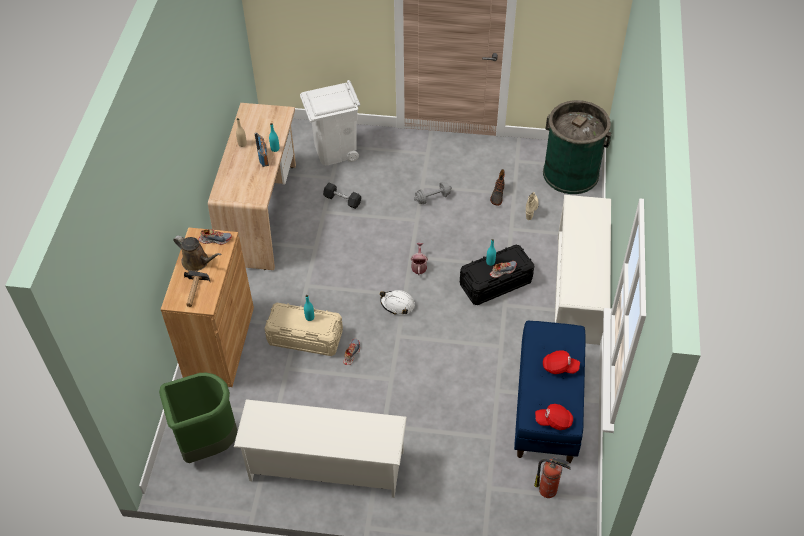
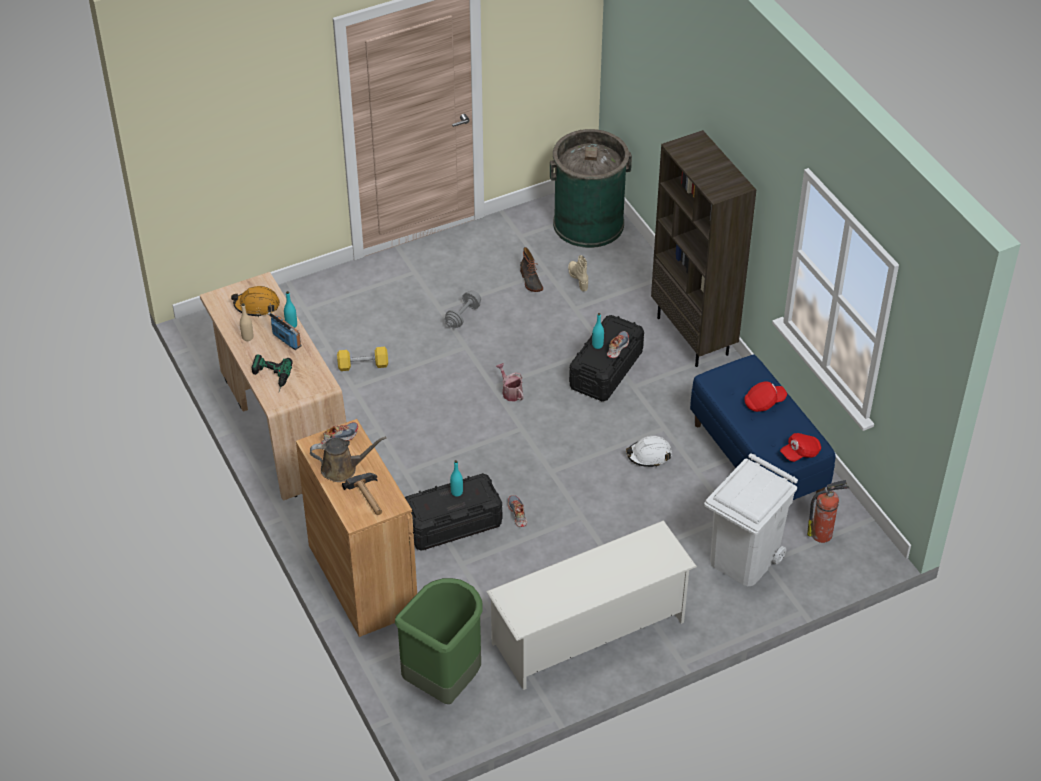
camera: 35 degrees left, 5 degrees down
beige storage box [264,303,343,356] -> black storage box [405,473,502,551]
white trash can [300,80,360,165] -> white trash can moved to [704,453,798,586]
black dumbbell [323,183,361,209] -> yellow dumbbell [337,347,388,371]
white hard hat [380,290,415,315] -> white hard hat moved to [626,436,672,467]
white shoe rack [554,195,611,345] -> brown bookcase [651,130,756,367]
none -> orange hard hat [231,286,280,317]
none -> power drill [252,355,293,391]

